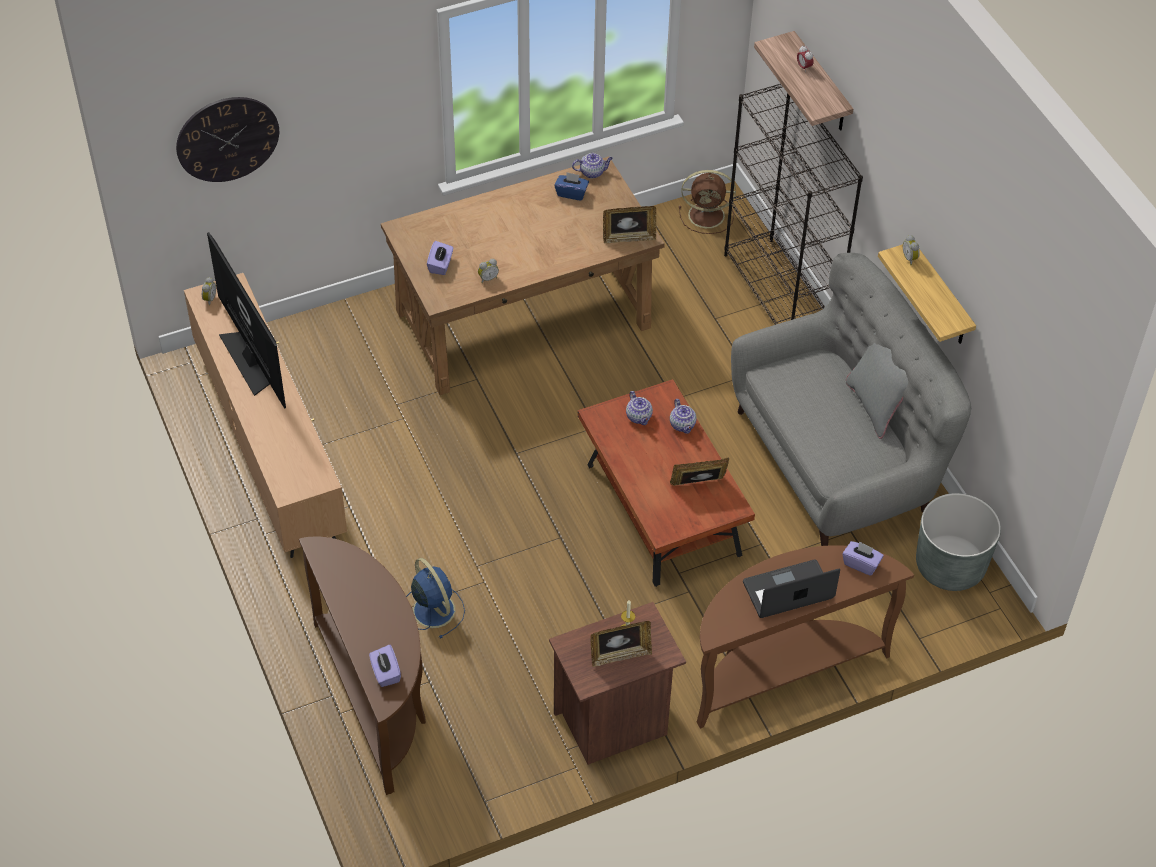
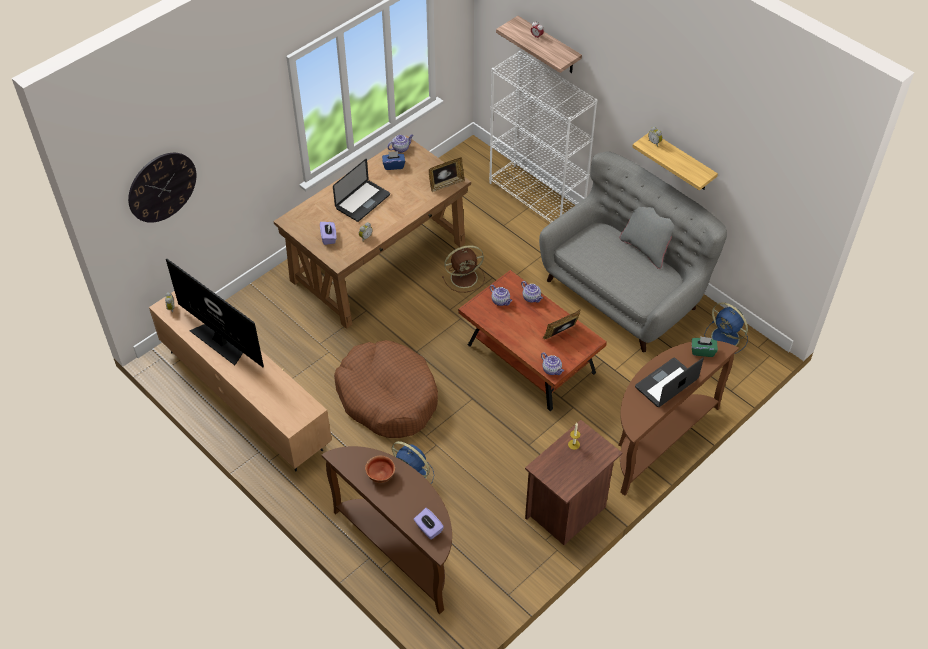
camera: 20 degrees left, 0 degrees up
picture frame [591,621,652,667] -> none
brown fan [679,170,736,234] -> brown fan moved to [442,245,485,292]
black bookcase [724,84,863,325] -> white bookcase [489,51,598,222]
purple tissue box [842,541,883,576] -> green tissue box [692,336,718,357]
grey planter [916,493,1001,591] -> blue fan [704,302,748,354]
none -> laptop [333,159,390,222]
none -> brown dog bed [334,340,438,438]
none -> bowl [365,456,395,483]
none -> teapot [541,352,564,375]

